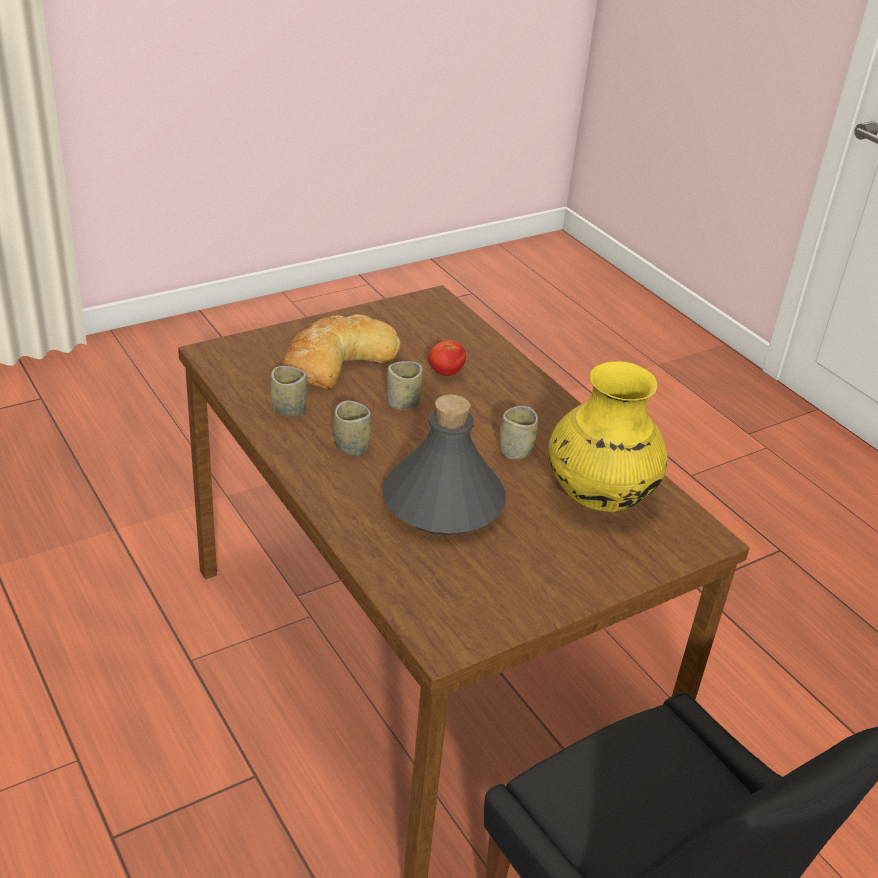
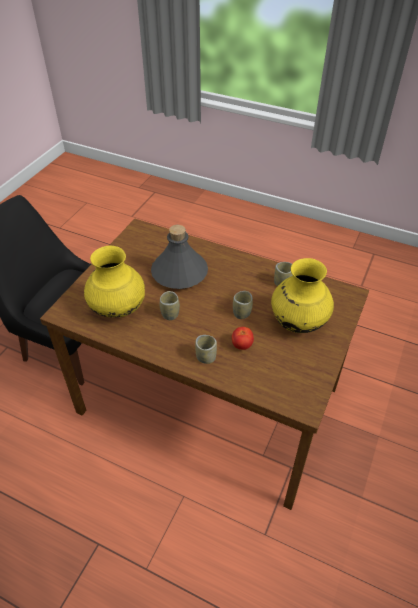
camera: 150 degrees right, 10 degrees up
bread [282,314,401,389] -> yellow vase [271,258,334,333]
cup [333,401,371,456] -> cup moved to [195,335,217,364]

